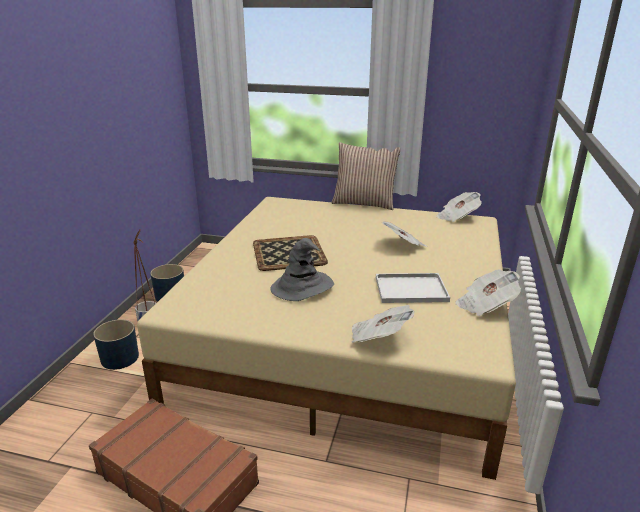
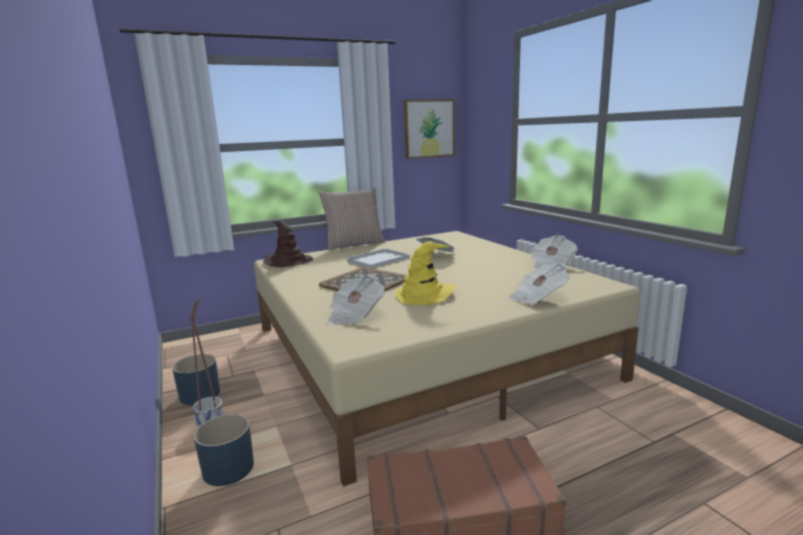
camera: 40 degrees left, 10 degrees down
grey hat [270,238,334,301] -> yellow hat [395,241,456,305]
white tray [376,273,450,303] -> white tray moved to [347,248,410,268]
newspaper [436,192,482,222] -> newspaper moved to [327,275,385,325]
none -> brown hat [263,220,313,267]
none -> picture [404,99,455,159]

